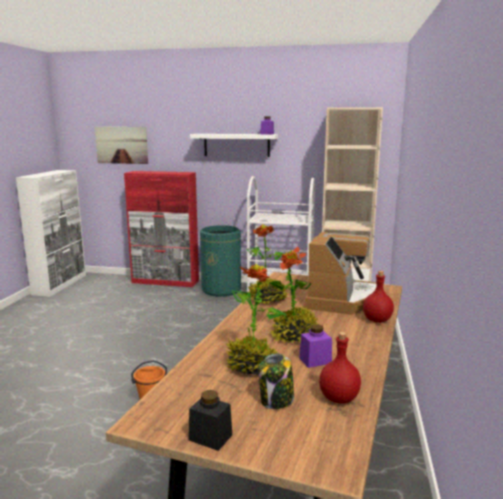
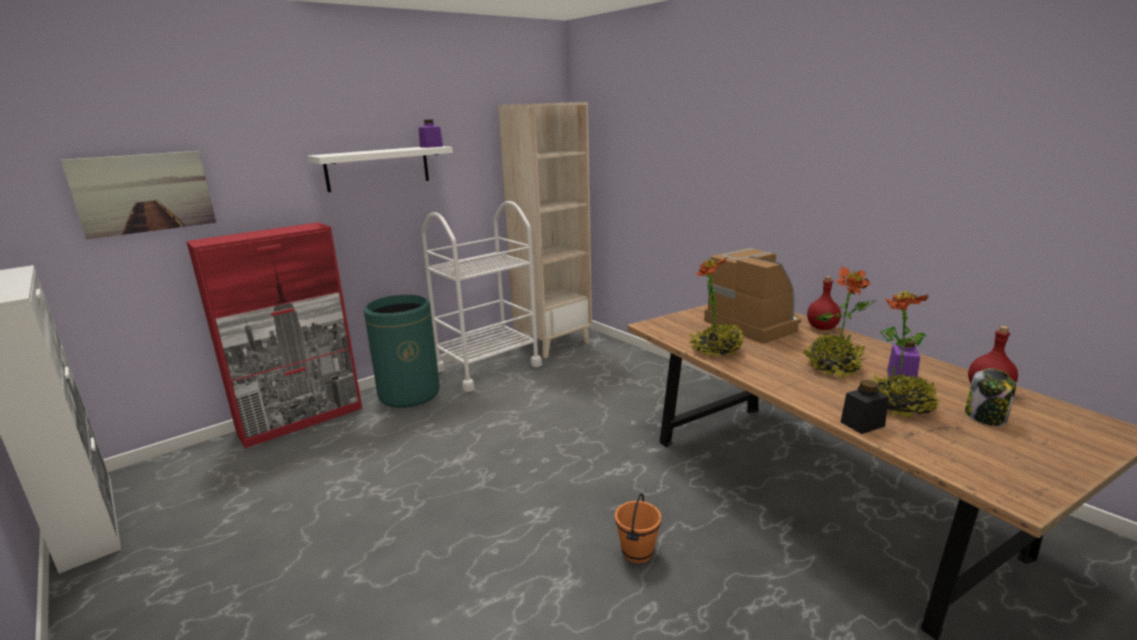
camera: 50 degrees left, 5 degrees up
black jar [189,390,232,451] -> black jar moved to [841,380,889,434]

